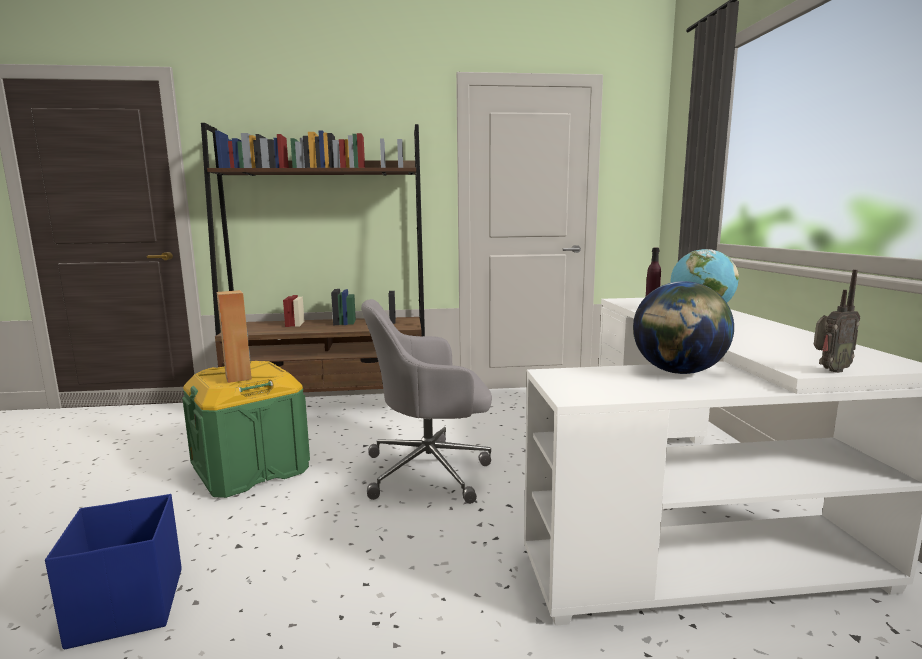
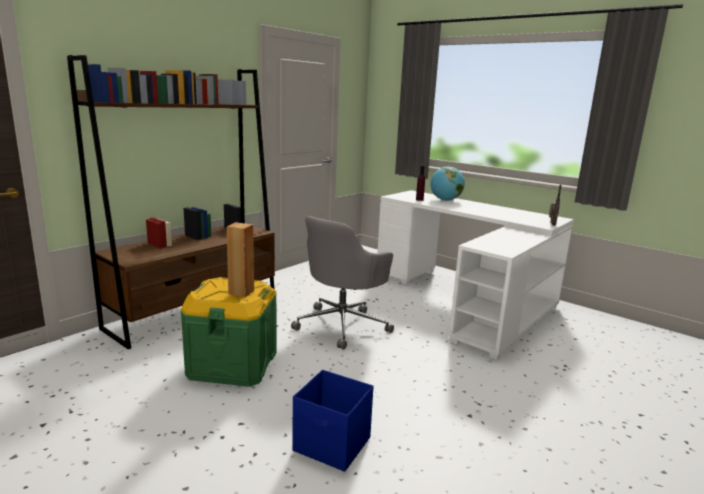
camera: 45 degrees left, 5 degrees up
globe [633,281,734,374] -> none

